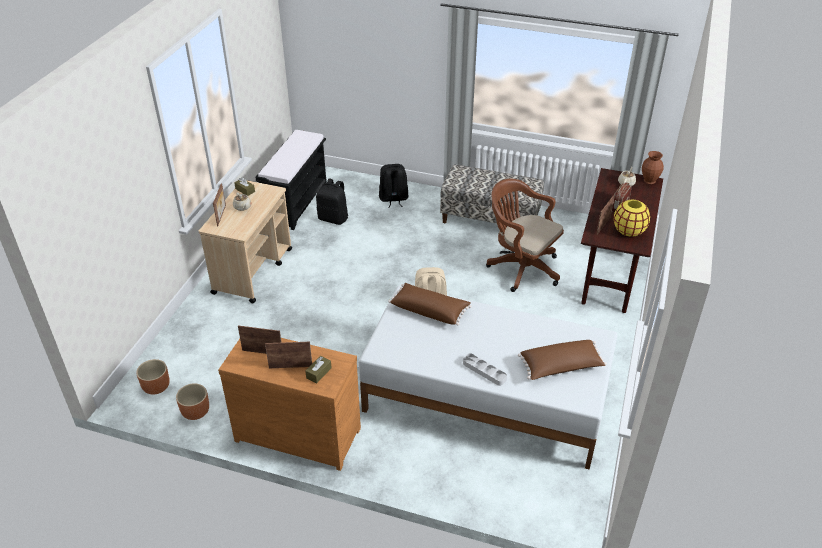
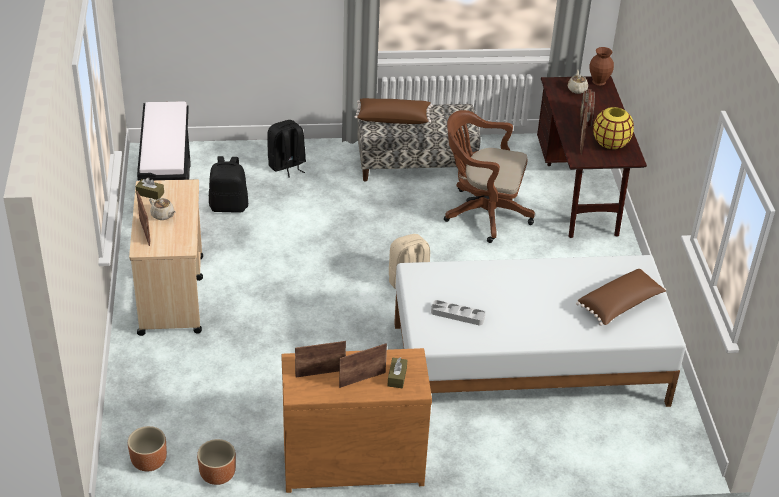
camera: 25 degrees left, 0 degrees up
brown pillow [388,283,472,326] -> brown pillow moved to [355,98,433,124]
grey tray [463,353,507,386] -> grey tray moved to [431,300,485,325]

